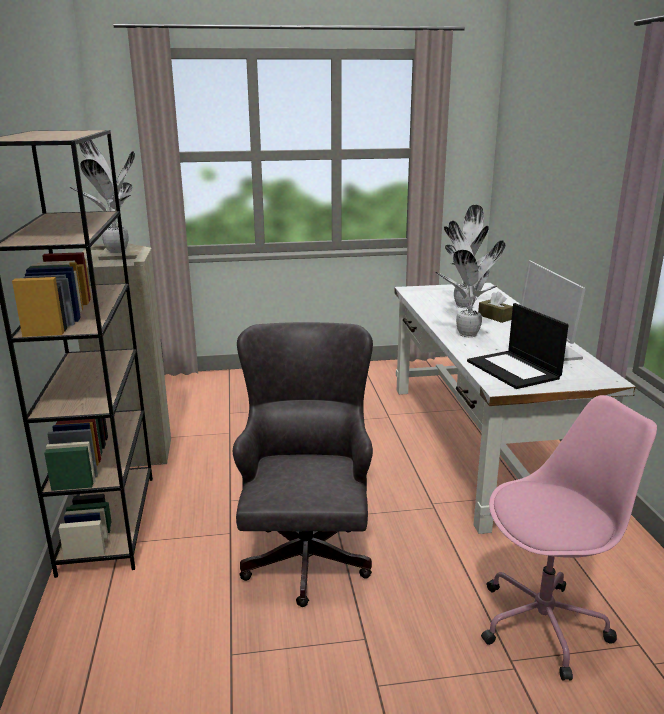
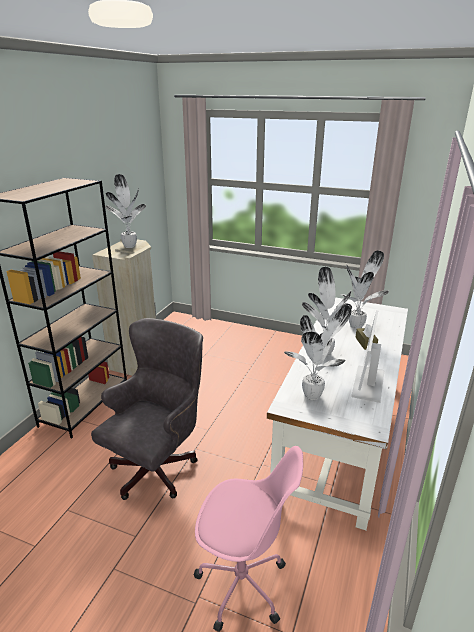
camera: 30 degrees right, 5 degrees up
laptop [467,303,569,389] -> potted plant [284,305,352,400]

